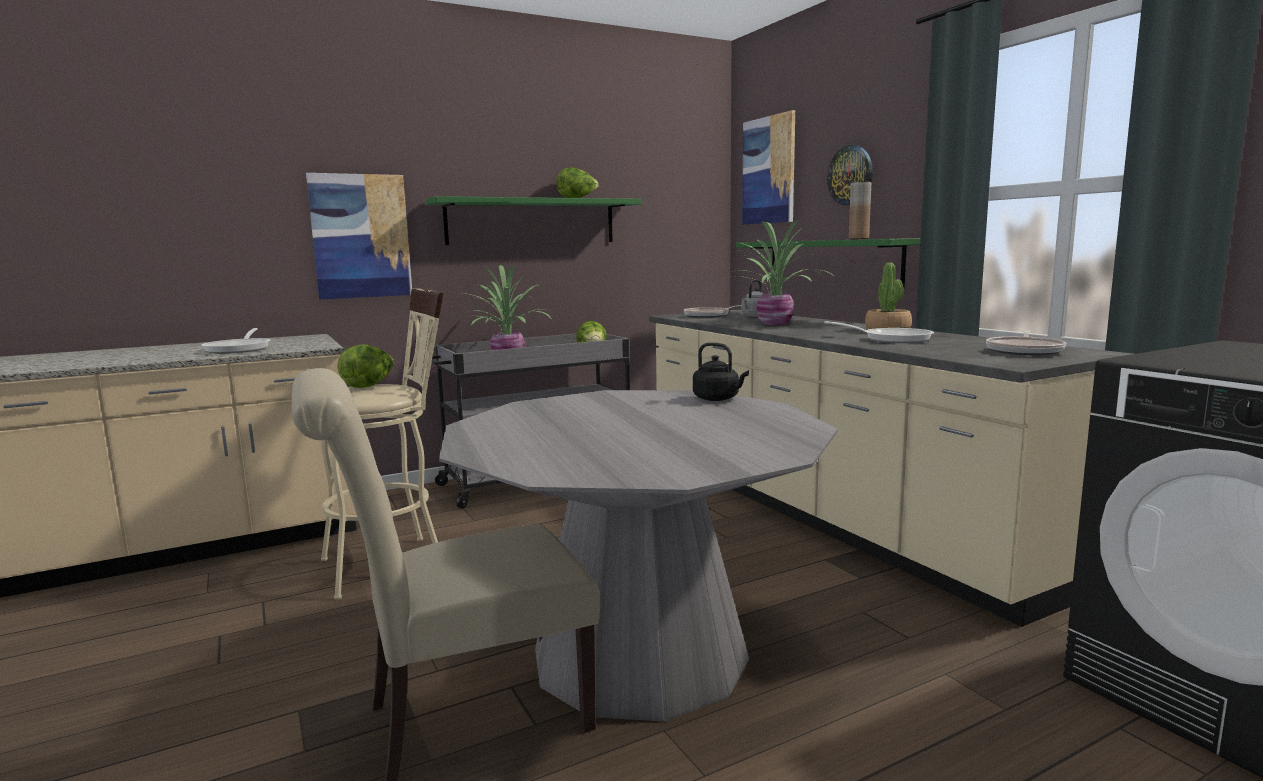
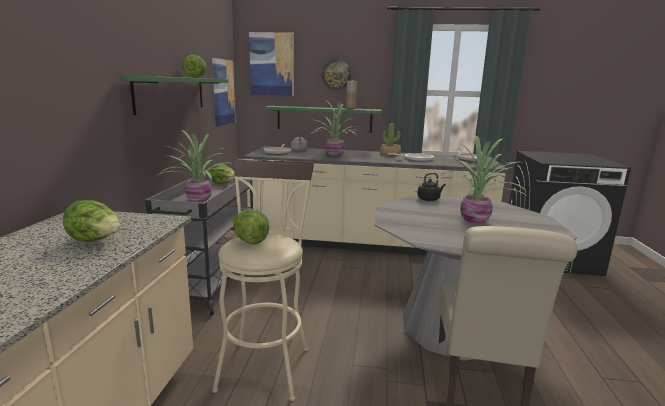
camera: 55 degrees left, 5 degrees up
frying pan [202,328,271,354] -> lettuce [63,200,121,242]
picture [306,173,412,299] -> picture moved to [212,58,235,126]
none -> potted plant [432,136,528,224]

